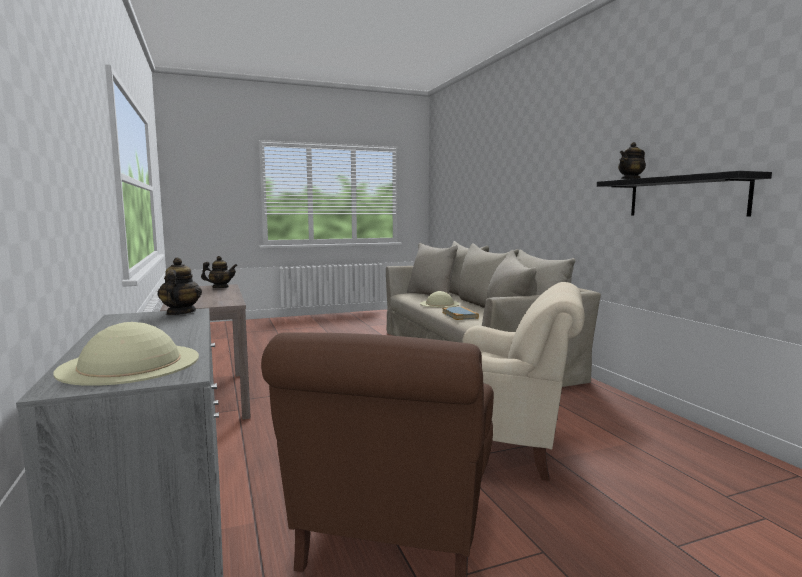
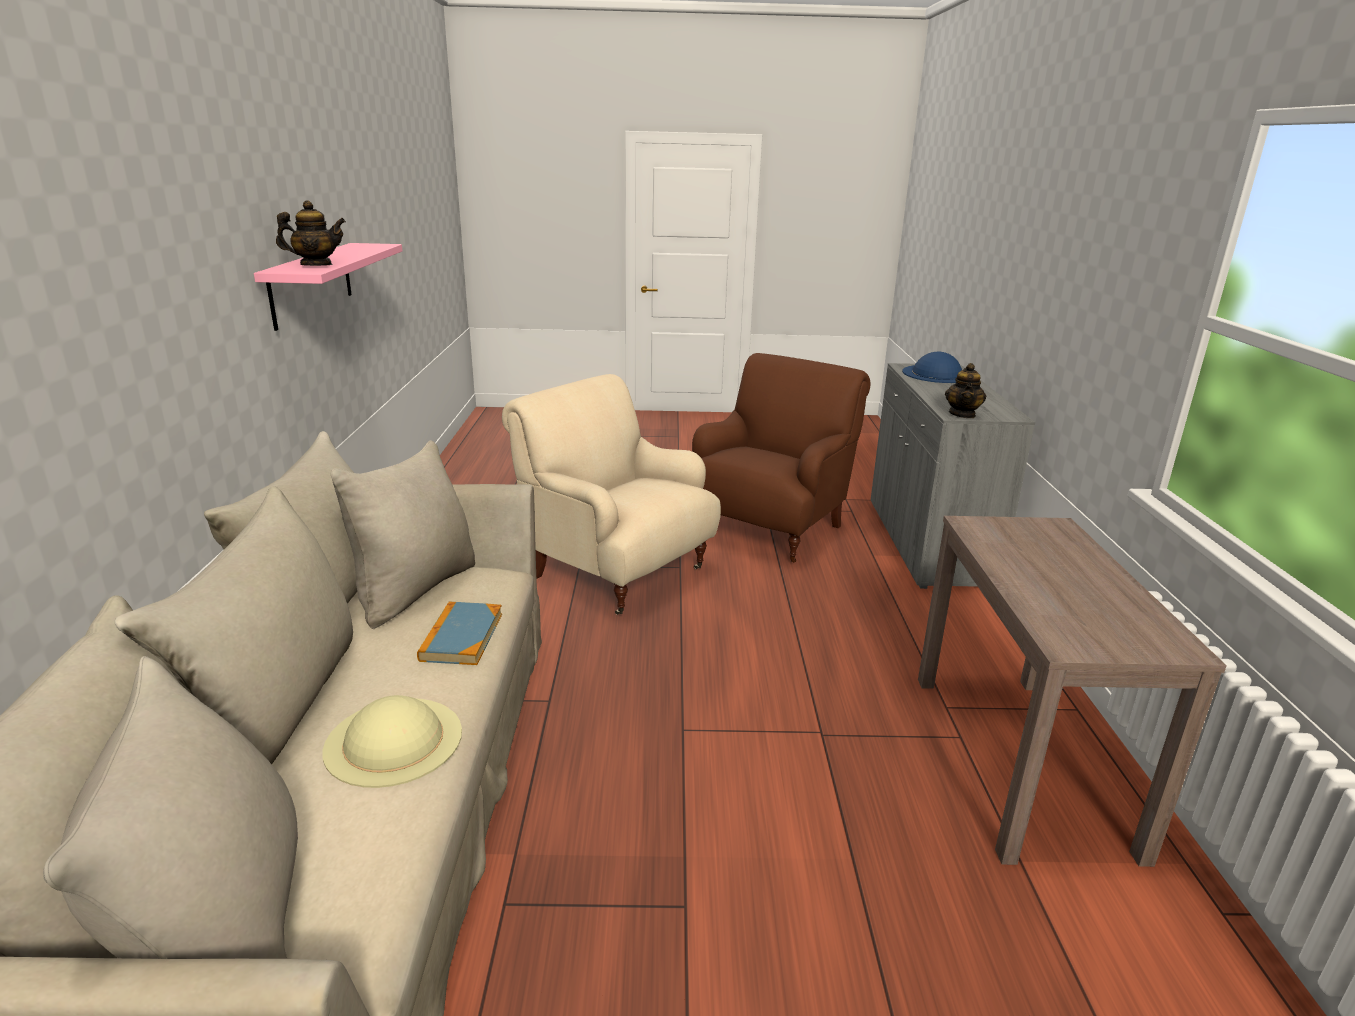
camera: 160 degrees left, 15 degrees up
beige hat [53,322,199,386] -> blue hat [902,351,962,383]
teapot [201,256,237,288] -> none
black shelf [597,171,772,217] -> pink shelf [254,243,402,331]

